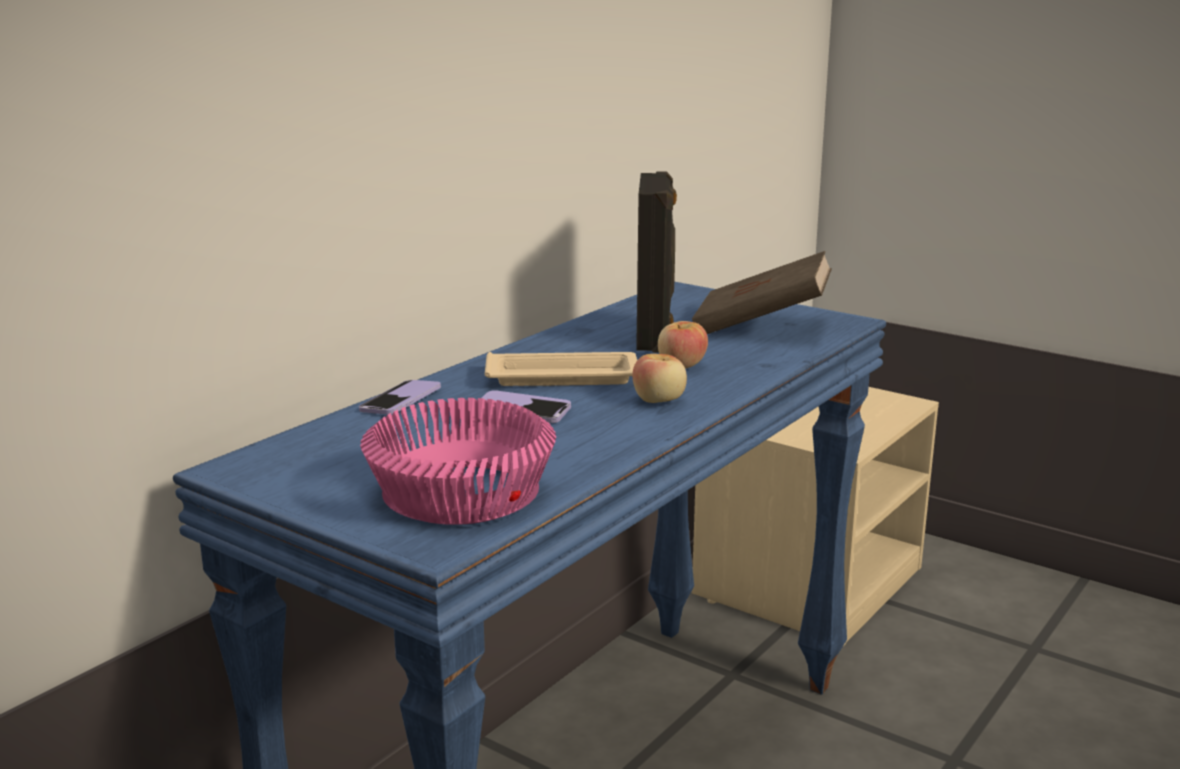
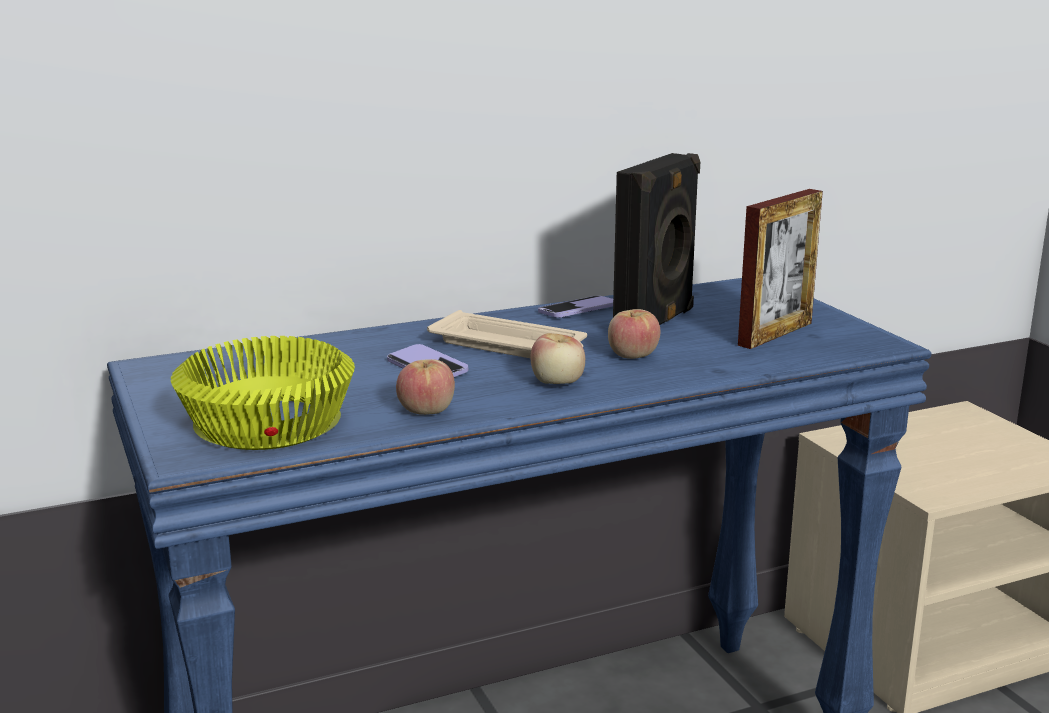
camera: 30 degrees right, 0 degrees up
phone [359,380,441,414] -> phone moved to [538,296,613,318]
pink bowl [360,398,556,525] -> yellow bowl [171,336,355,450]
brown book [692,251,832,334] -> picture frame [738,189,823,349]
none -> apple [396,359,455,415]

